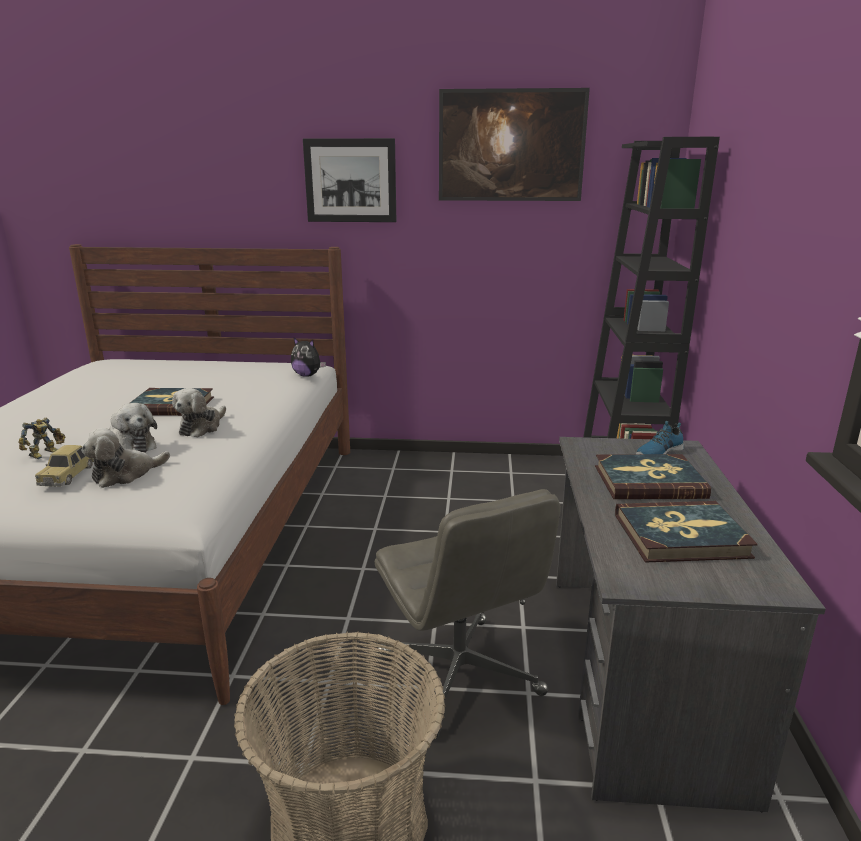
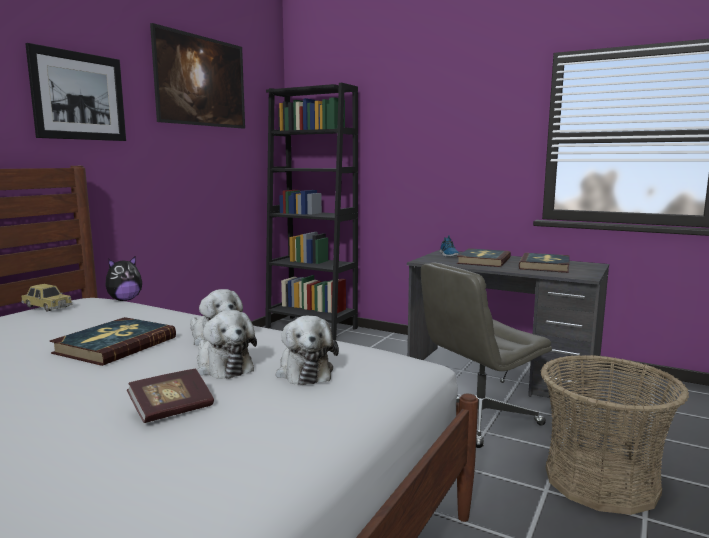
camera: 65 degrees left, 10 degrees down
toy robot [18,418,65,459] -> book [127,369,214,423]
toy car [35,445,93,487] -> toy car moved to [21,284,72,312]
plush toy [109,403,157,453] -> plush toy turned 75 degrees clockwise [197,310,257,379]
grey office chair [375,489,561,738] -> grey office chair turned 150 degrees clockwise [421,262,552,448]

